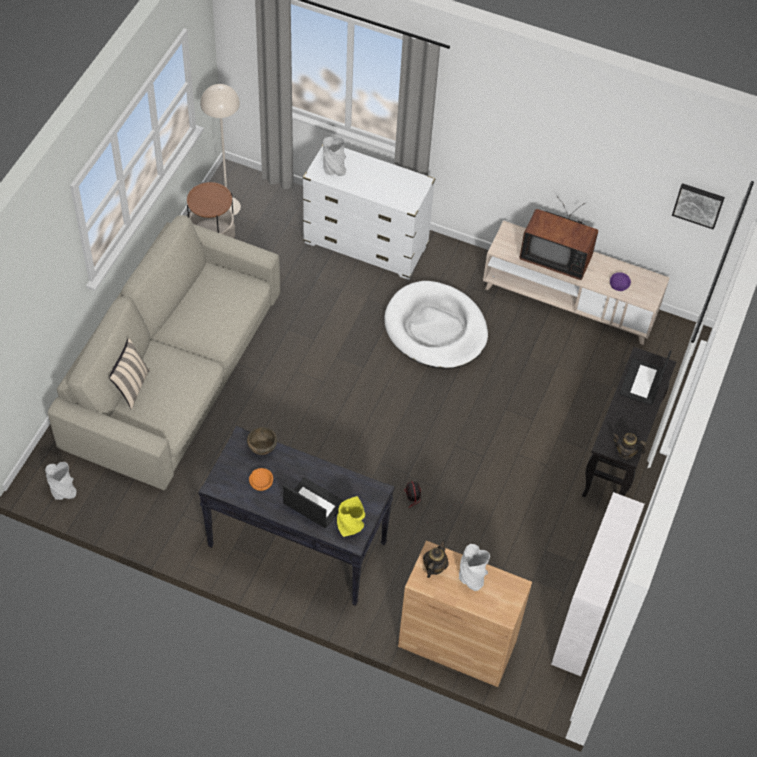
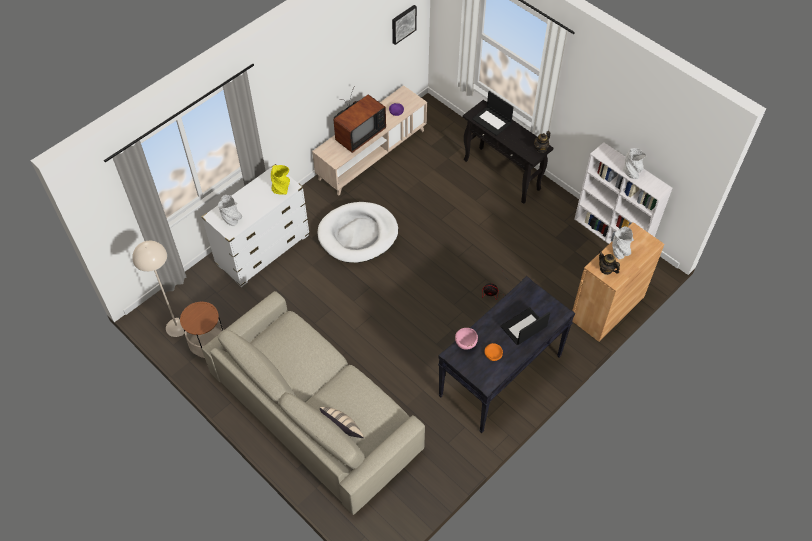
camera: 65 degrees left, 0 degrees up
grey vase [45,462,76,500] -> grey vase moved to [623,148,647,179]
brown bowl [247,427,277,455] -> pink bowl [455,328,478,350]
yellow vase [337,496,365,537] -> yellow vase moved to [271,165,290,194]

